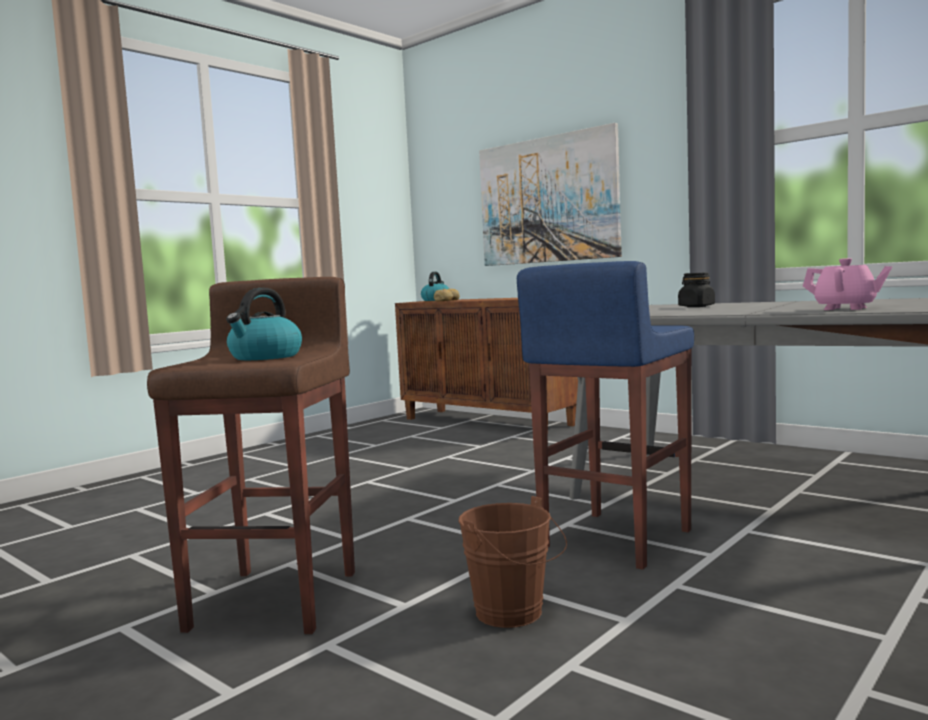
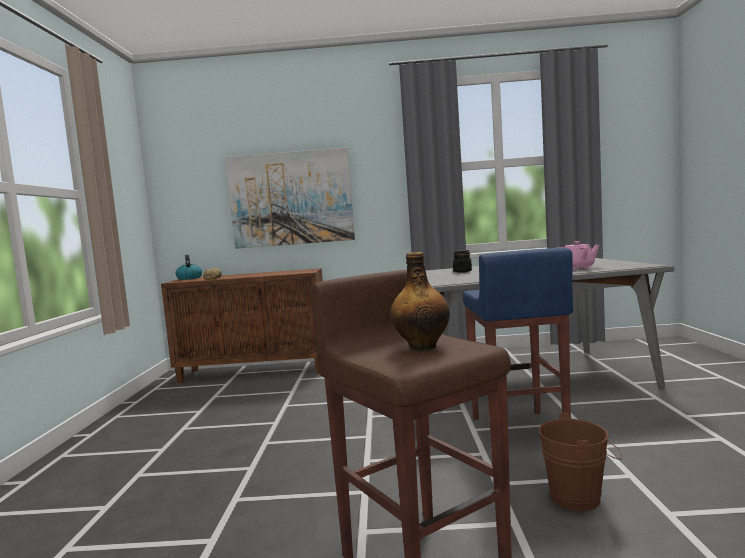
camera: 40 degrees left, 0 degrees up
kettle [226,288,302,360] -> bottle [390,252,450,350]

